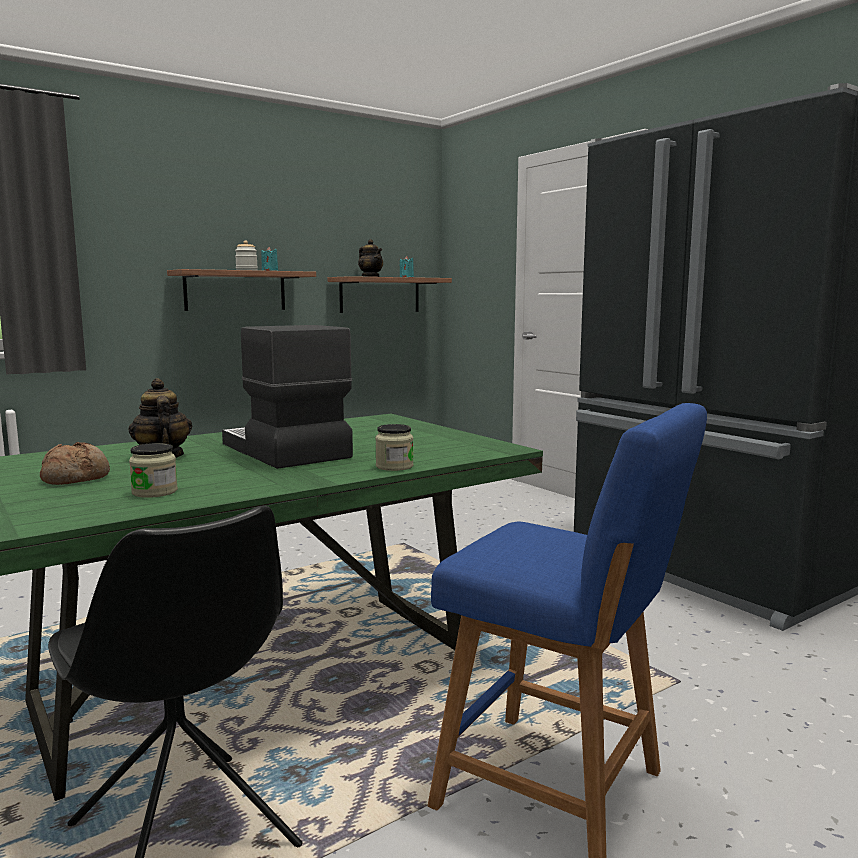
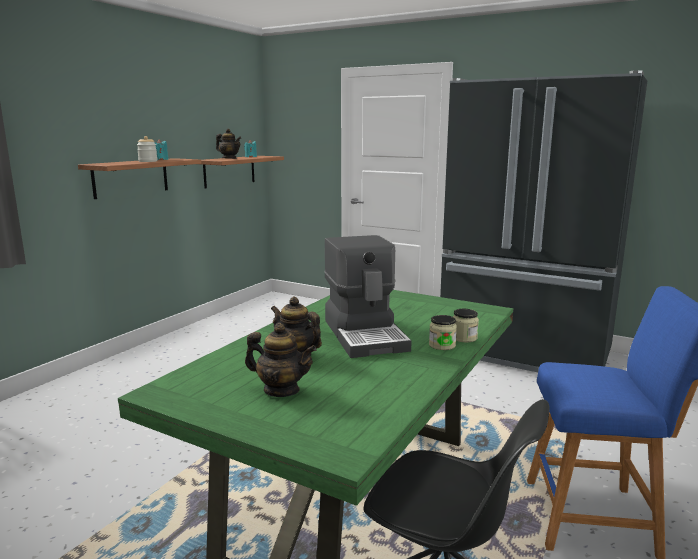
camera: 25 degrees left, 5 degrees up
bread [40,442,110,485] -> teapot [245,323,317,397]
jar [129,443,178,498] -> jar moved to [429,315,457,350]
coffee machine [222,325,353,469] -> coffee machine turned 135 degrees counterclockwise [324,235,411,358]

